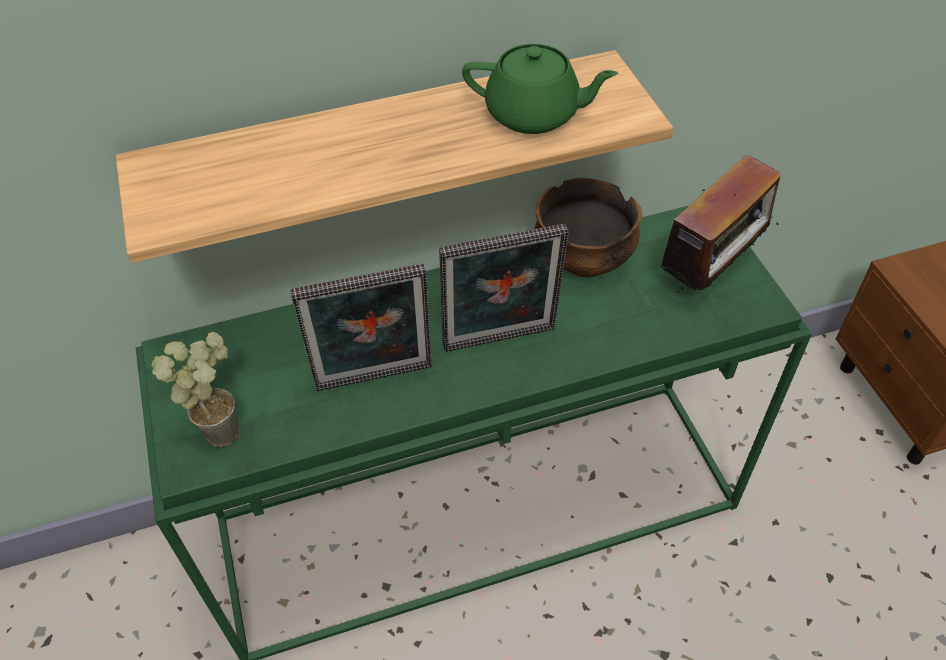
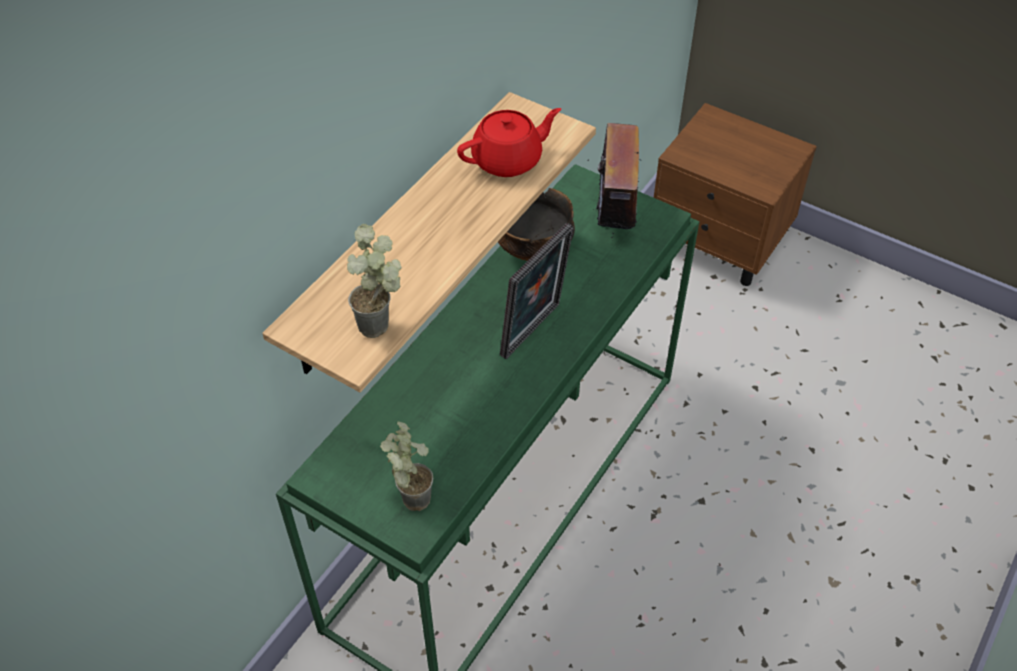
camera: 40 degrees left, 0 degrees up
picture frame [290,264,432,391] -> none
green teapot [462,44,618,134] -> red teapot [457,108,561,177]
none -> potted plant [347,224,402,338]

